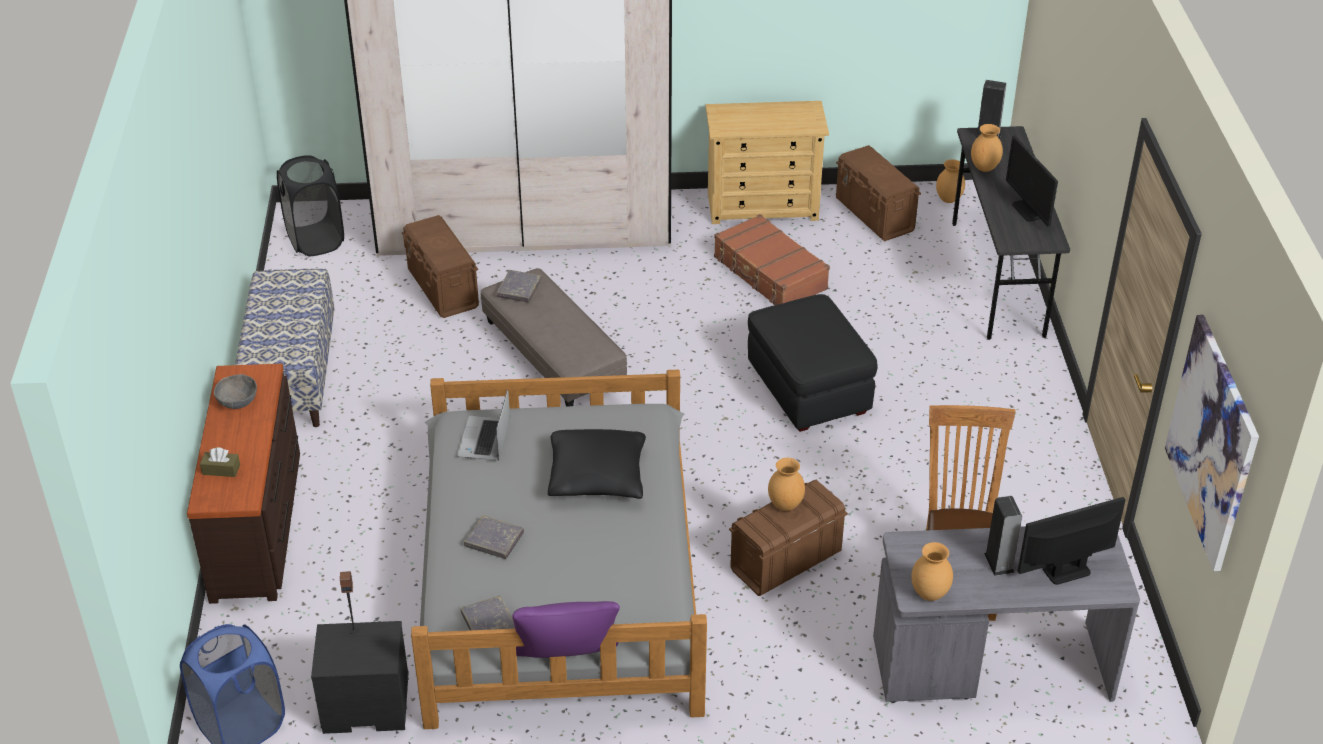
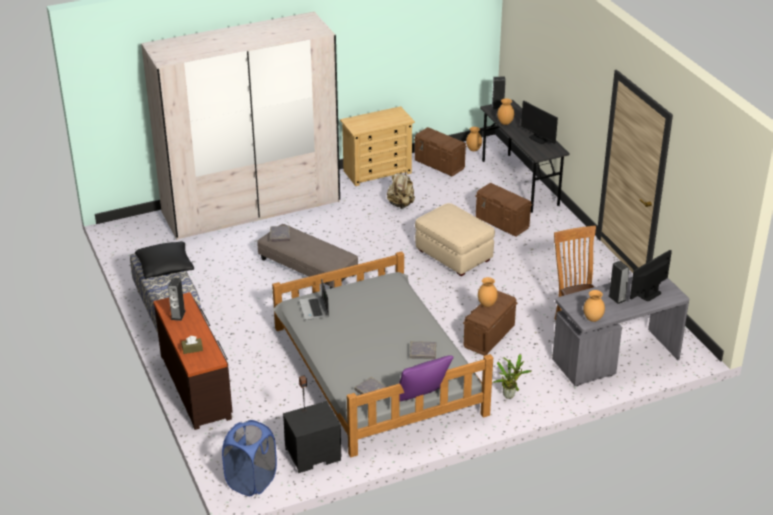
camera: 20 degrees left, 5 degrees down
grey bowl [214,374,257,409] -> speaker [168,278,186,321]
black laundry basket [277,155,344,256] -> none
brown storage box [402,215,479,318] -> brown storage box moved to [475,183,532,237]
grey book [464,515,524,559] -> grey book moved to [410,341,436,359]
black pillow [548,429,646,499] -> black pillow moved to [135,242,194,278]
brown suitcase [714,214,830,305] -> beige backpack [387,170,415,209]
black ottoman [748,294,877,432] -> beige ottoman [415,203,495,276]
picture [1165,315,1259,571] -> none
none -> potted plant [493,354,532,399]

